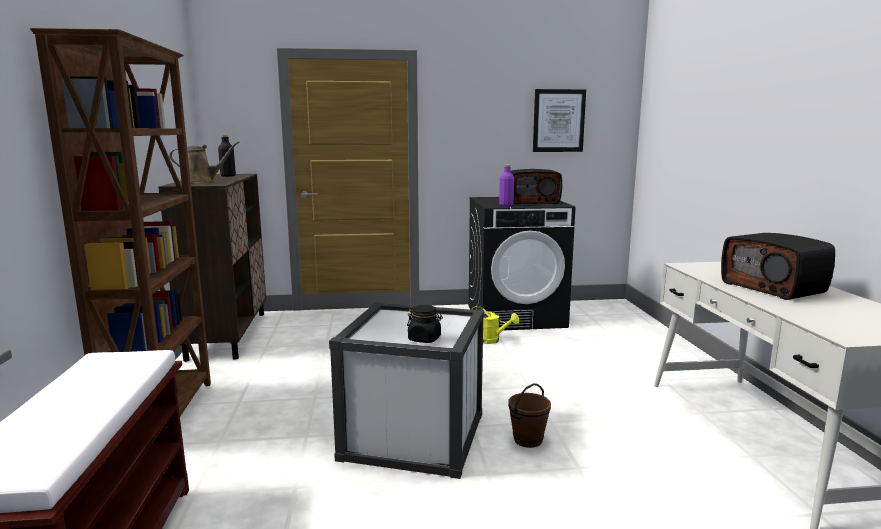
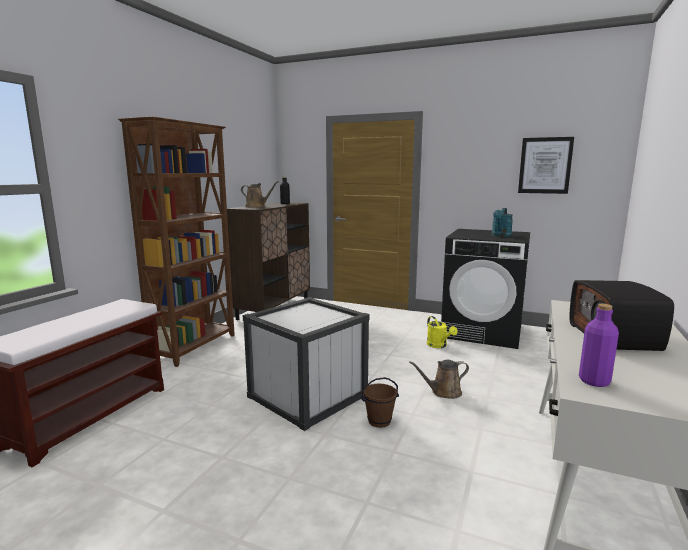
camera: 30 degrees right, 0 degrees up
black jar [407,305,443,343] -> none
purple bottle [499,165,514,206] -> purple bottle moved to [579,304,619,387]
radio [510,169,562,204] -> turquoise watering can [492,208,513,237]
none -> brown watering can [409,360,469,399]

